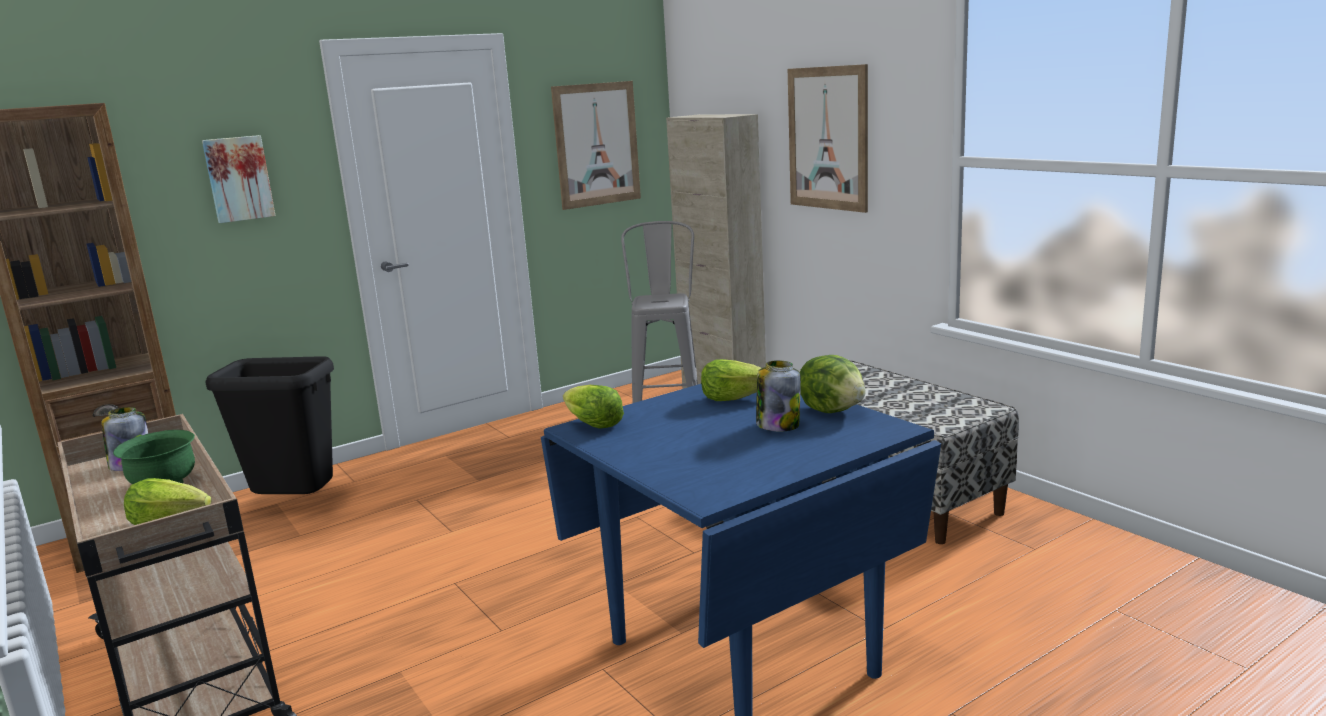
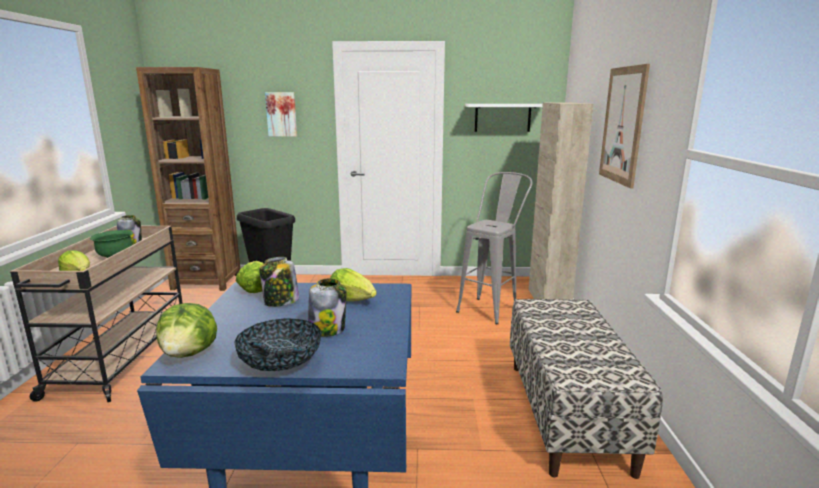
camera: 35 degrees right, 0 degrees up
picture [551,81,641,210] -> white shelf [465,104,543,132]
lettuce [800,355,866,413] -> lettuce moved to [156,303,217,358]
none -> bowl [234,318,322,371]
none -> jar [259,257,299,307]

